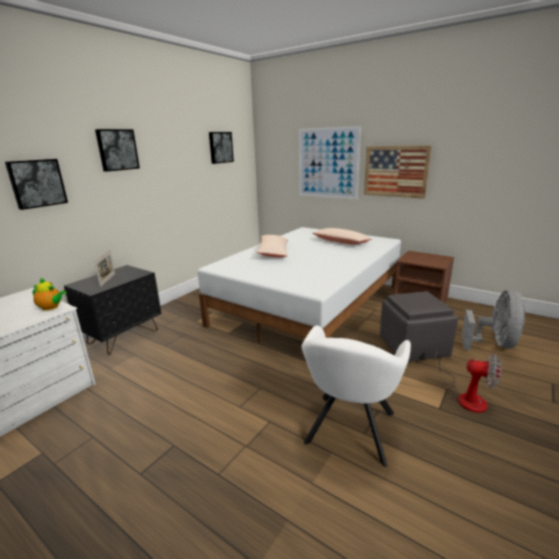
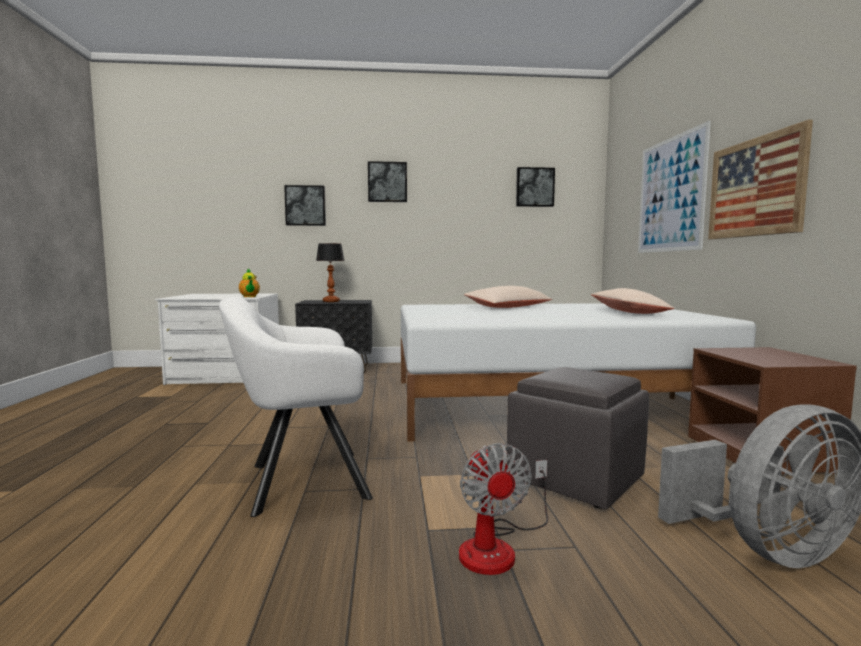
camera: 50 degrees right, 15 degrees down
picture frame [94,250,115,287] -> table lamp [316,243,344,302]

